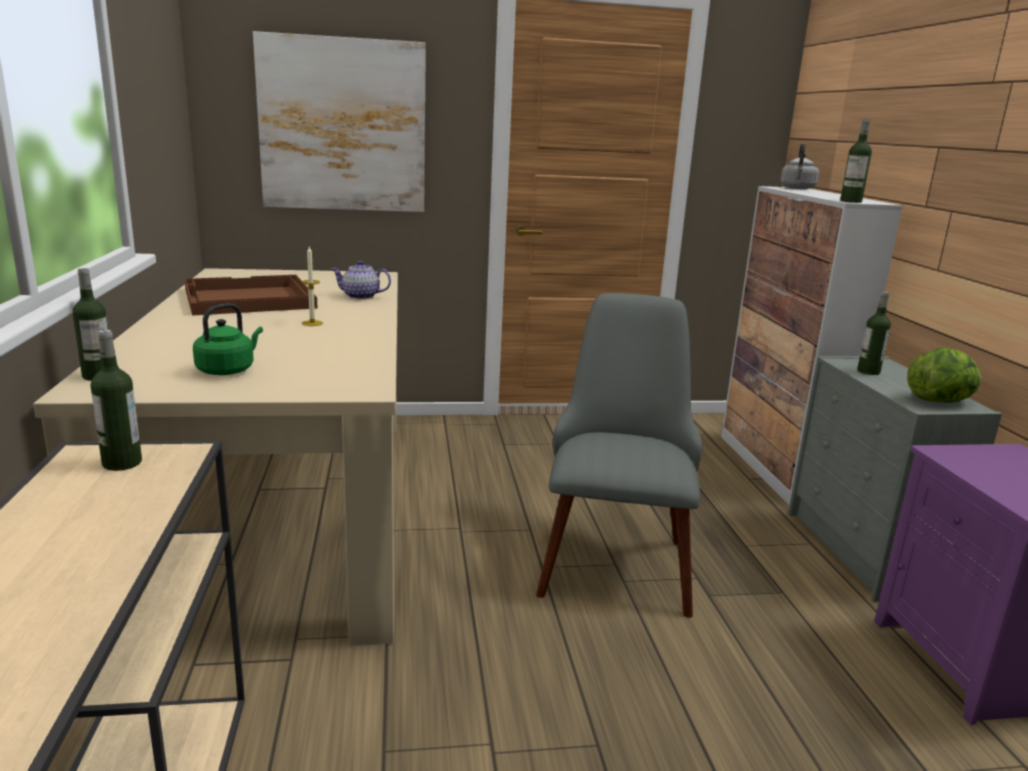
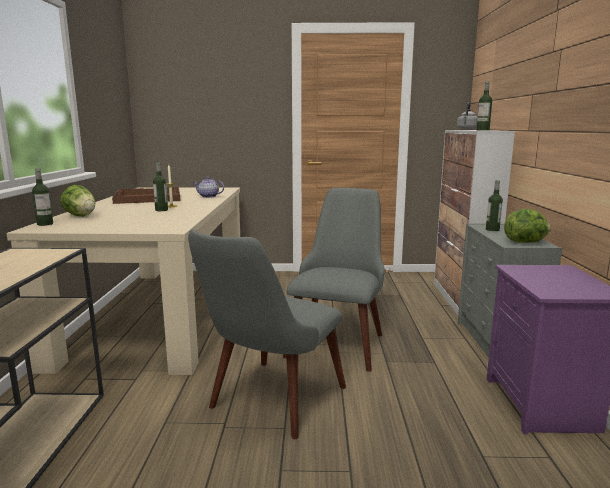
camera: 10 degrees right, 5 degrees down
bottle [91,330,142,471] -> bottle moved to [153,162,168,211]
green kettle [193,303,263,375] -> none
picture [253,31,426,212] -> none
none -> lettuce [60,185,95,217]
none -> grey chair [188,229,346,439]

